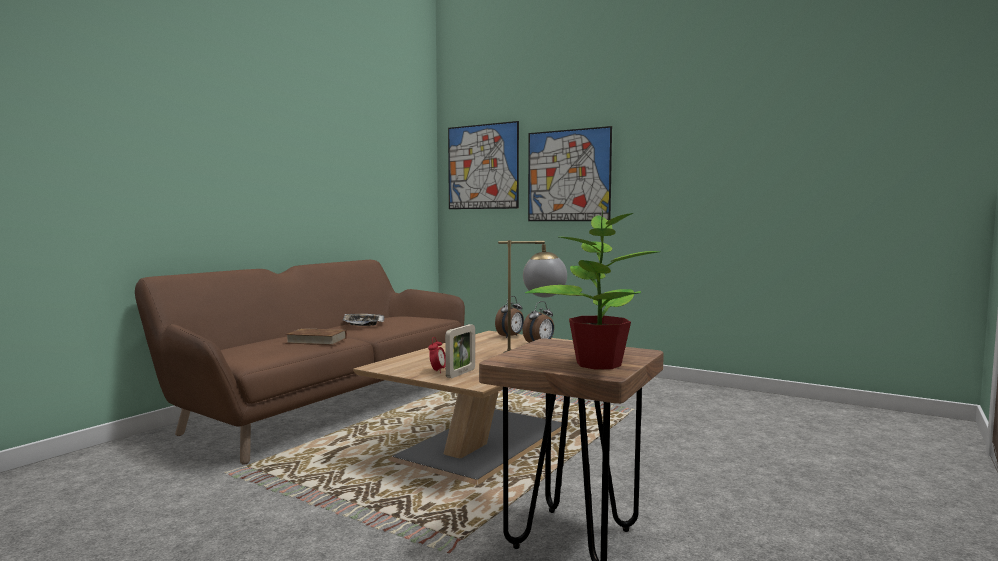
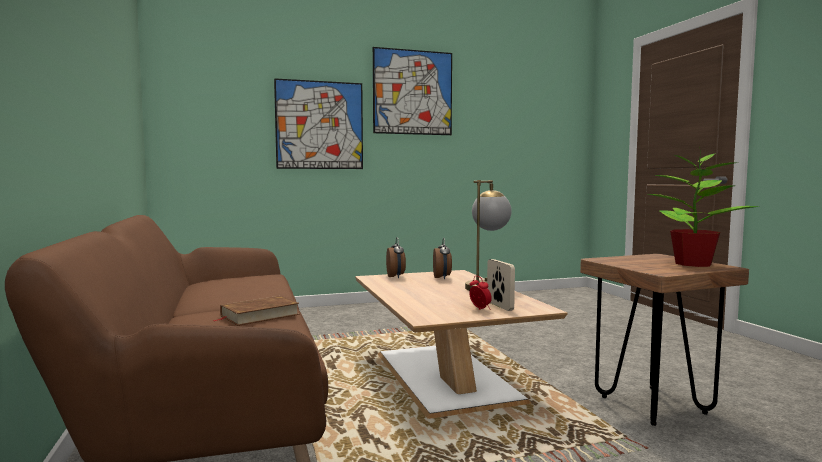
camera: 50 degrees left, 0 degrees up
tray [343,314,384,326] -> none
picture [448,121,519,209] -> picture moved to [373,47,452,135]

